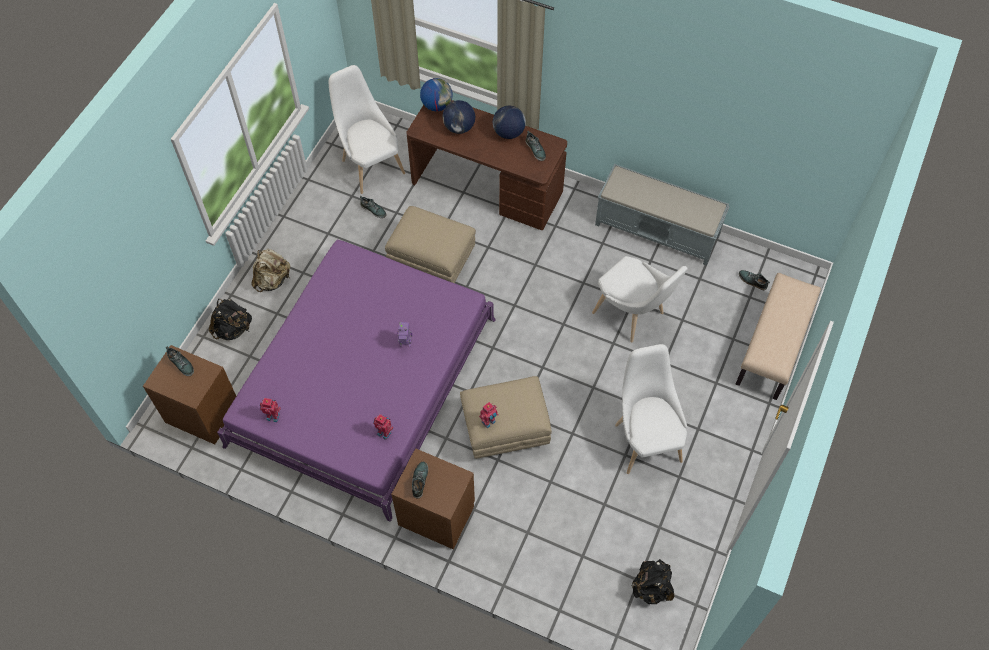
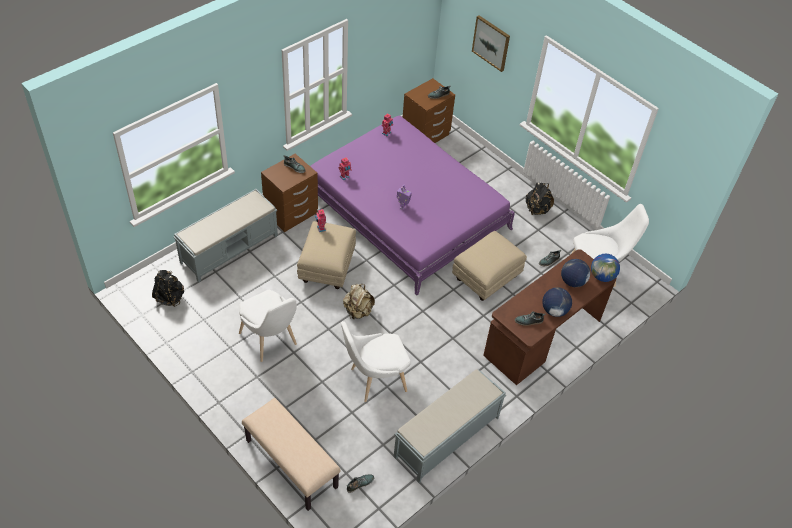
camera: 110 degrees right, 10 degrees down
black backpack [209,299,252,340] -> black backpack moved to [526,182,554,215]
beige backpack [251,249,290,292] -> beige backpack moved to [343,284,375,320]
white chair [615,344,687,474] -> white chair turned 45 degrees clockwise [239,290,297,362]
none -> grey bench [174,189,278,282]
none -> picture [472,15,510,72]

